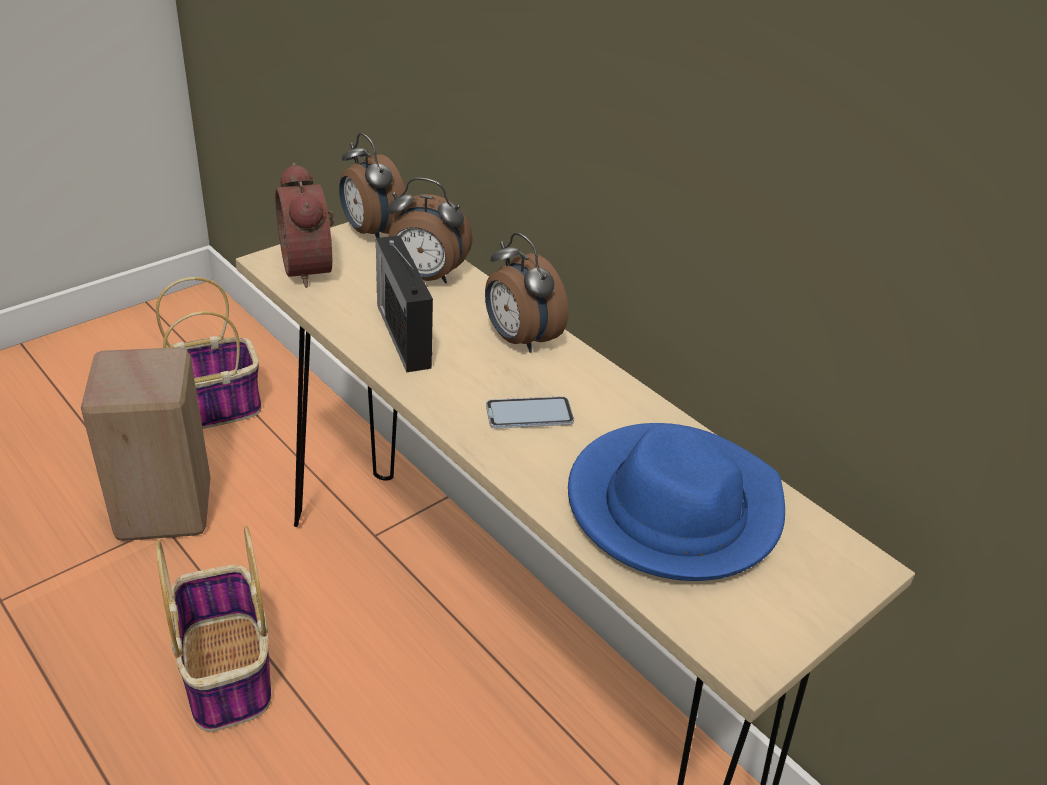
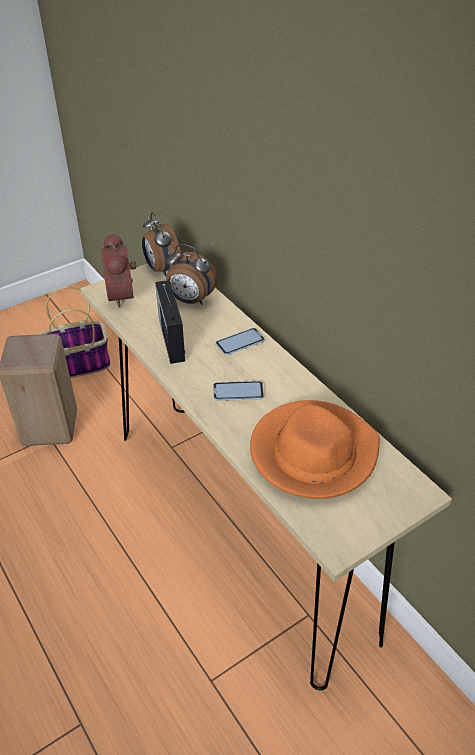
camera: 10 degrees right, 5 degrees up
basket [156,526,271,732] -> none
alarm clock [485,233,568,353] -> phone [216,328,265,355]
blue hat [568,423,785,581] -> orange hat [250,400,380,499]

